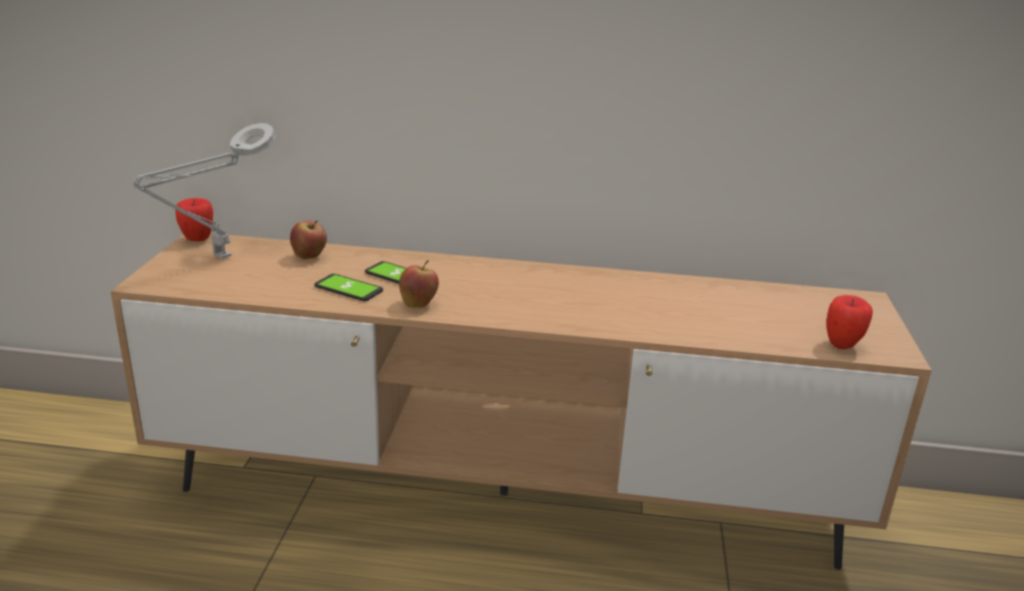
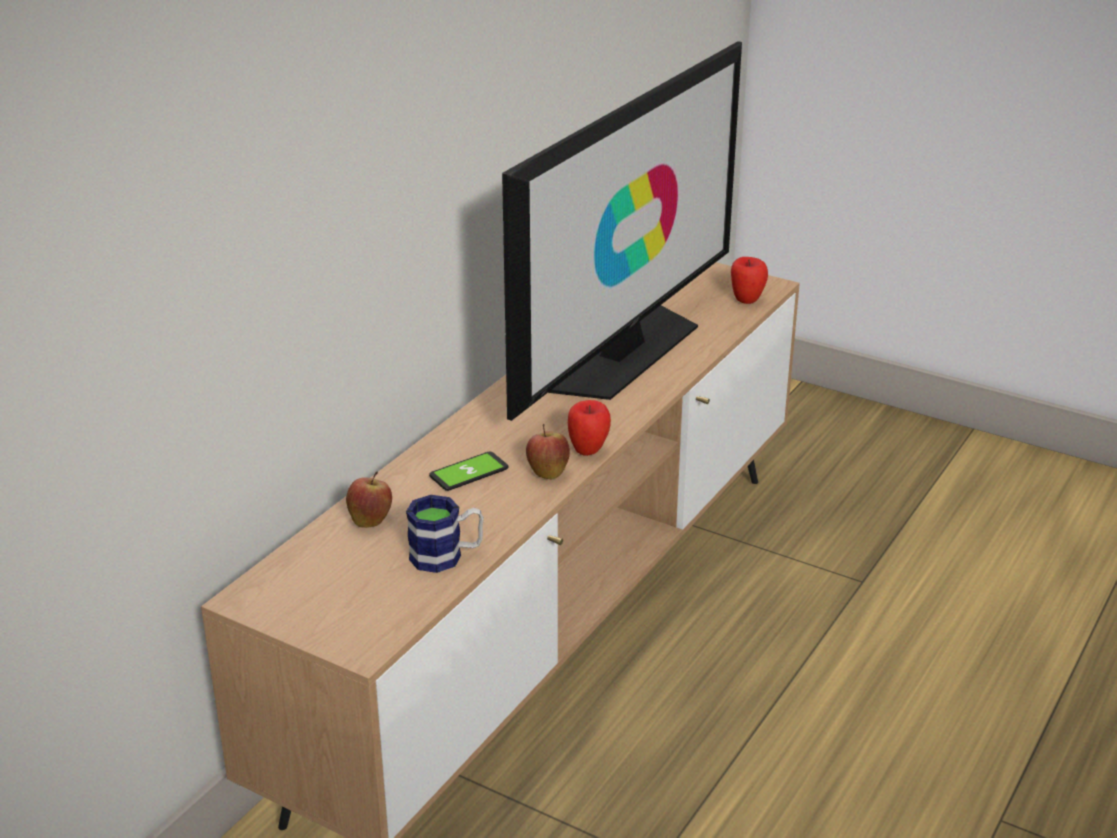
camera: 65 degrees left, 5 degrees up
grey table lamp [133,123,276,259] -> none
apple [176,198,213,241] -> apple moved to [568,400,611,456]
phone [314,274,383,301] -> none
none -> mug [406,495,484,573]
none -> television [502,41,742,421]

